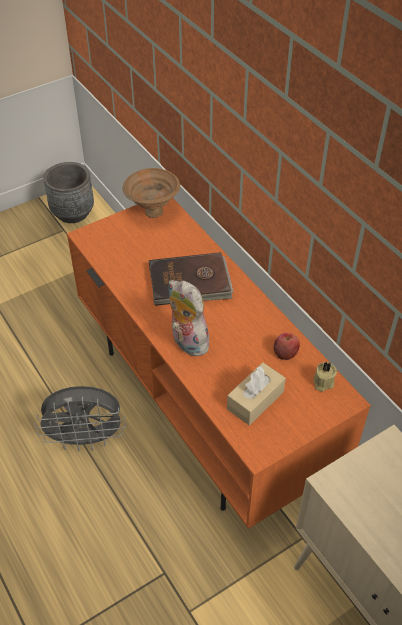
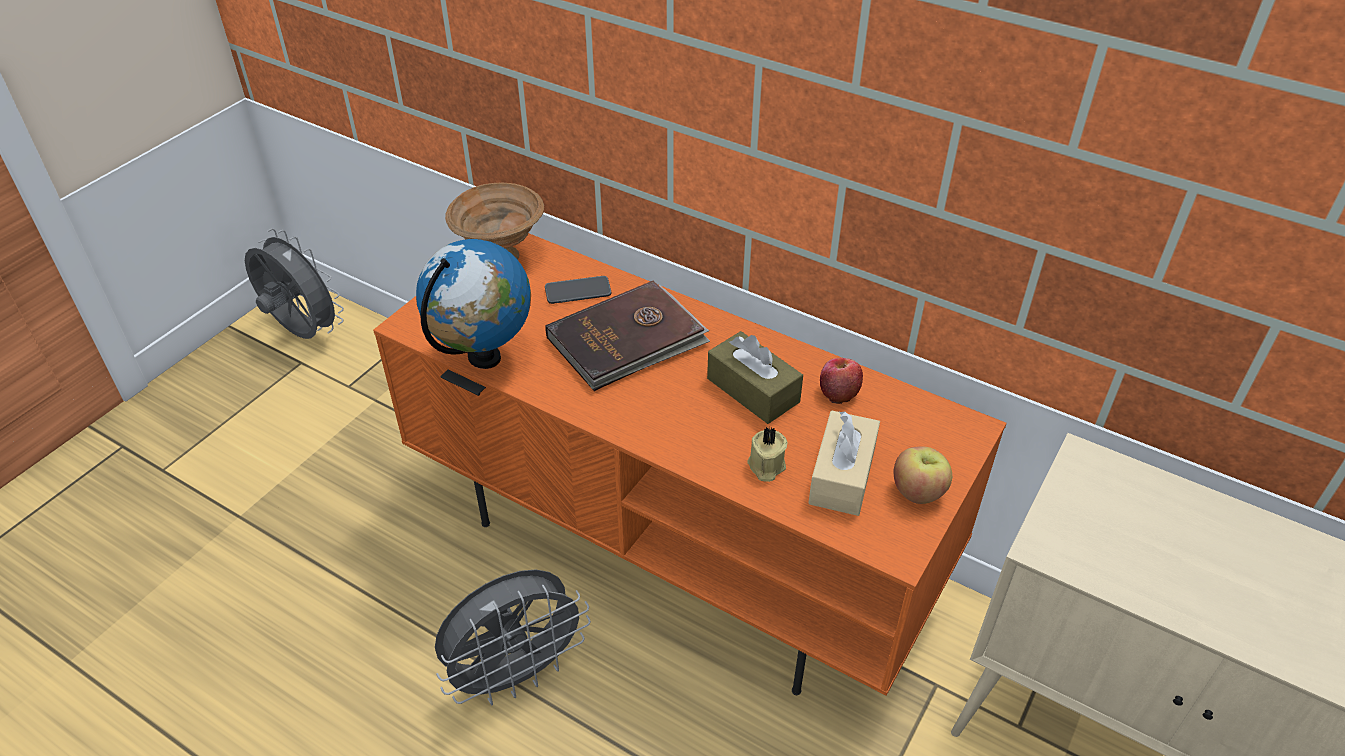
camera: 25 degrees left, 5 degrees down
grey planter [43,162,94,223] -> grey fan [245,228,344,339]
plush toy [168,280,210,357] -> none
beige candle [314,361,337,392] -> beige candle moved to [747,427,787,482]
none -> globe [416,239,531,369]
none -> phone [545,276,612,304]
none -> brown tissue box [707,331,803,424]
none -> apple [894,446,952,504]

